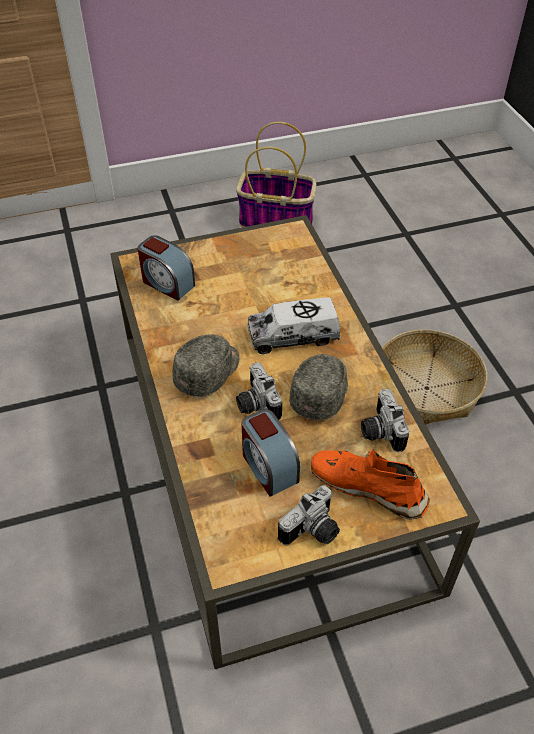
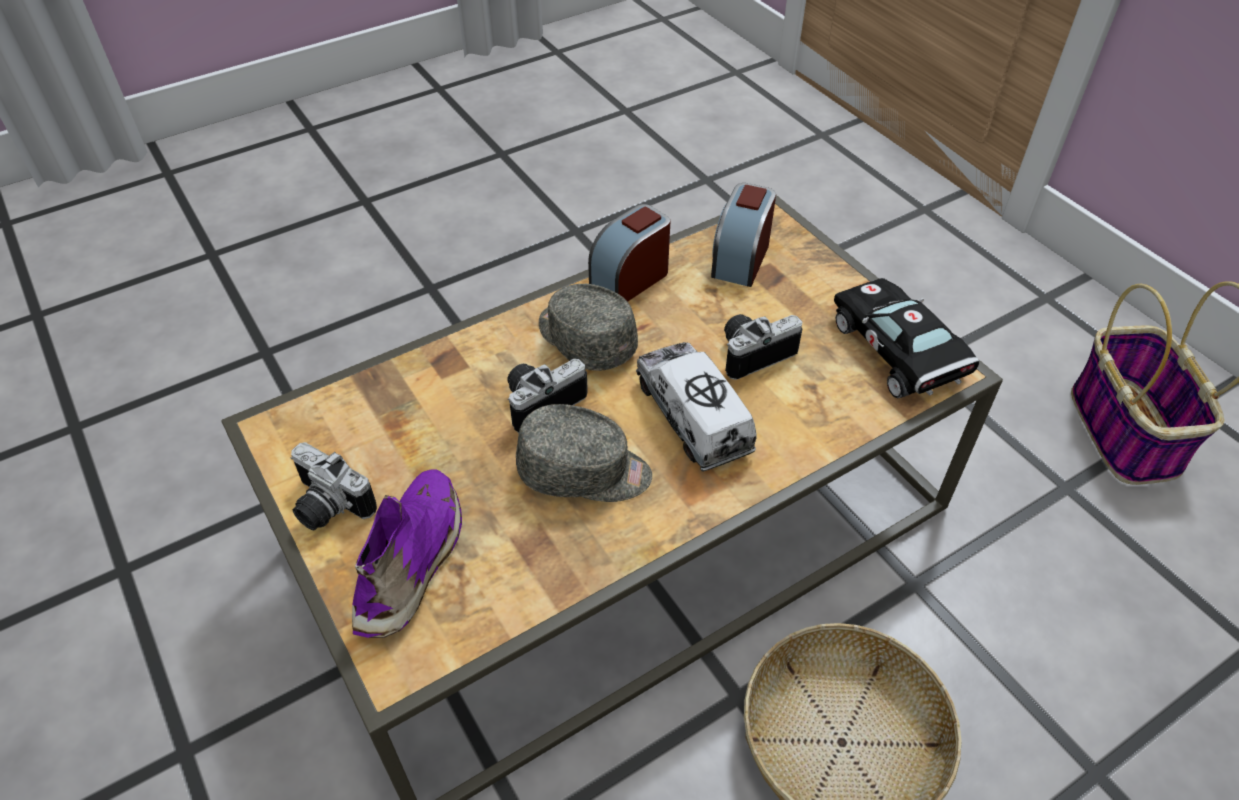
camera: 75 degrees right, 0 degrees up
grey cap [172,335,239,397] -> grey cap turned 150 degrees counterclockwise [539,284,638,371]
alarm clock [241,409,300,497] -> alarm clock moved to [588,204,670,302]
orange shoe [311,449,430,520] -> purple shoe [352,469,462,638]
camera [361,389,409,452] -> camera moved to [724,314,802,380]
none -> black toy car [834,278,979,398]

